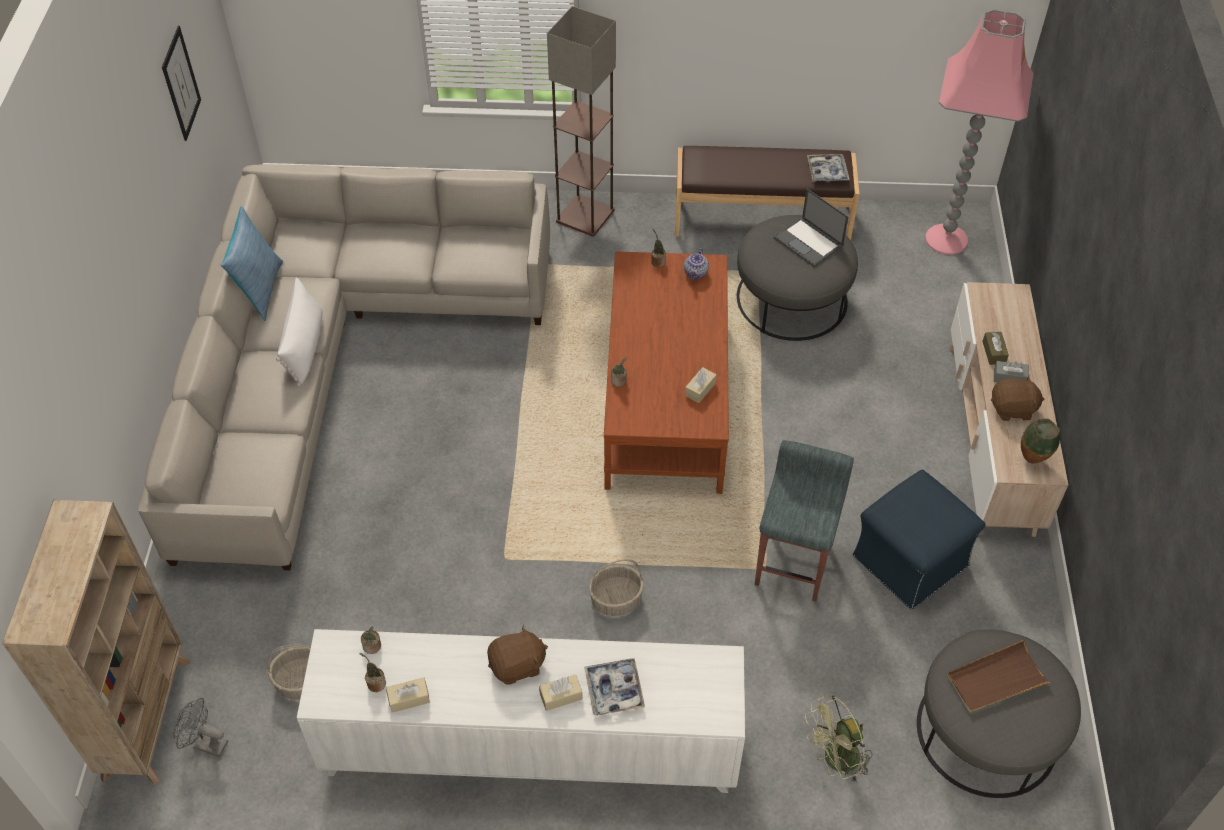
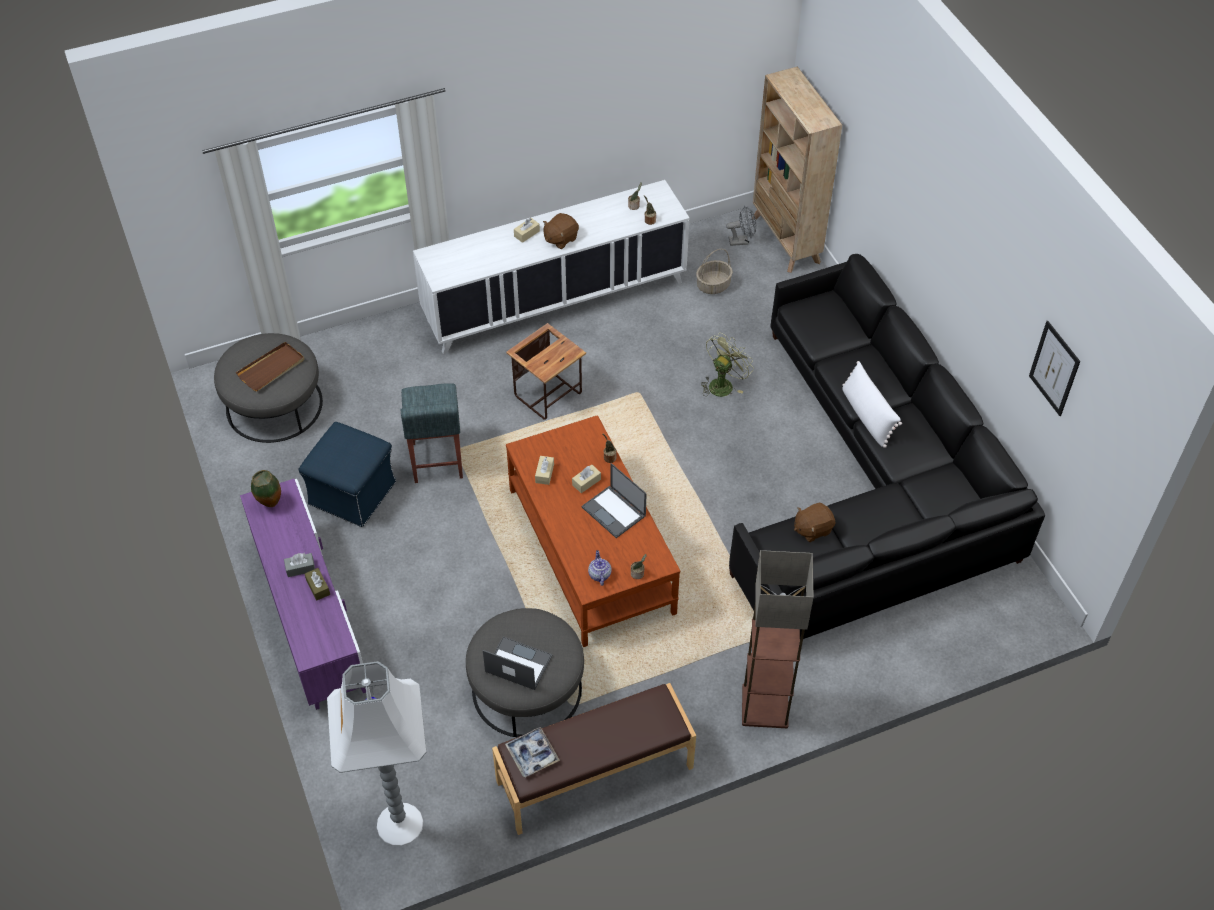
camera: 155 degrees right, 0 degrees up
beige sofa [138,164,550,570] -> black sofa [729,254,1045,639]
pillow [221,206,283,321] -> none
beige tissue box [386,677,430,713] -> beige tissue box moved to [572,465,601,493]
tray [584,658,645,716] -> none
basket [589,559,644,616] -> side table [506,323,586,420]
green fan [805,695,872,784] -> green fan moved to [701,333,754,397]
pink floor lamp [925,9,1033,255] -> white floor lamp [327,661,427,846]
beige tv stand [950,282,1068,537] -> purple tv stand [240,479,366,710]
brown plush toy [991,375,1044,421] -> brown plush toy moved to [794,503,835,542]
none -> laptop [582,463,647,538]

